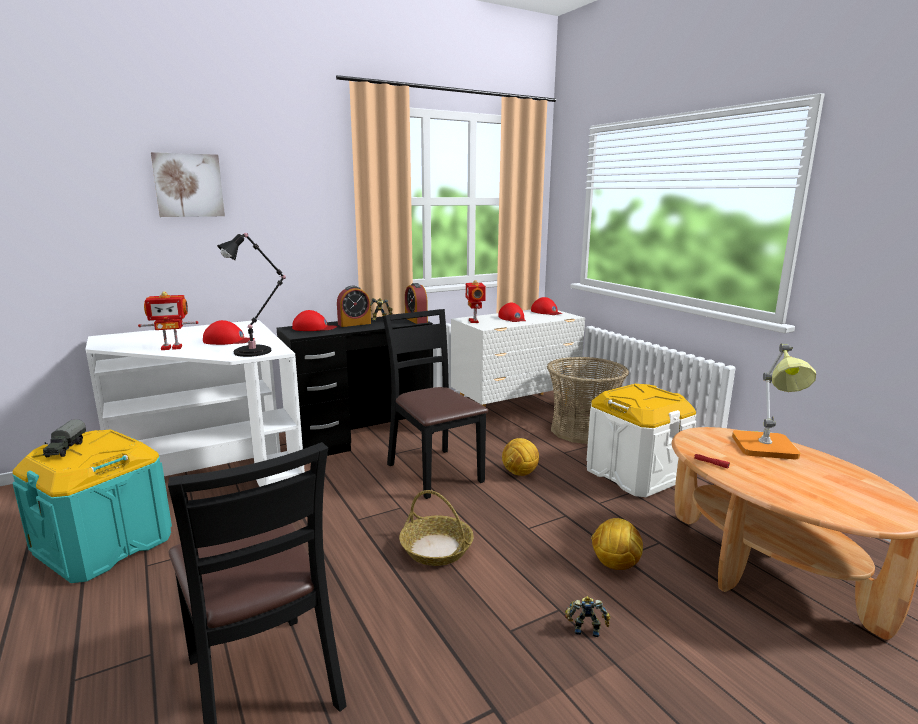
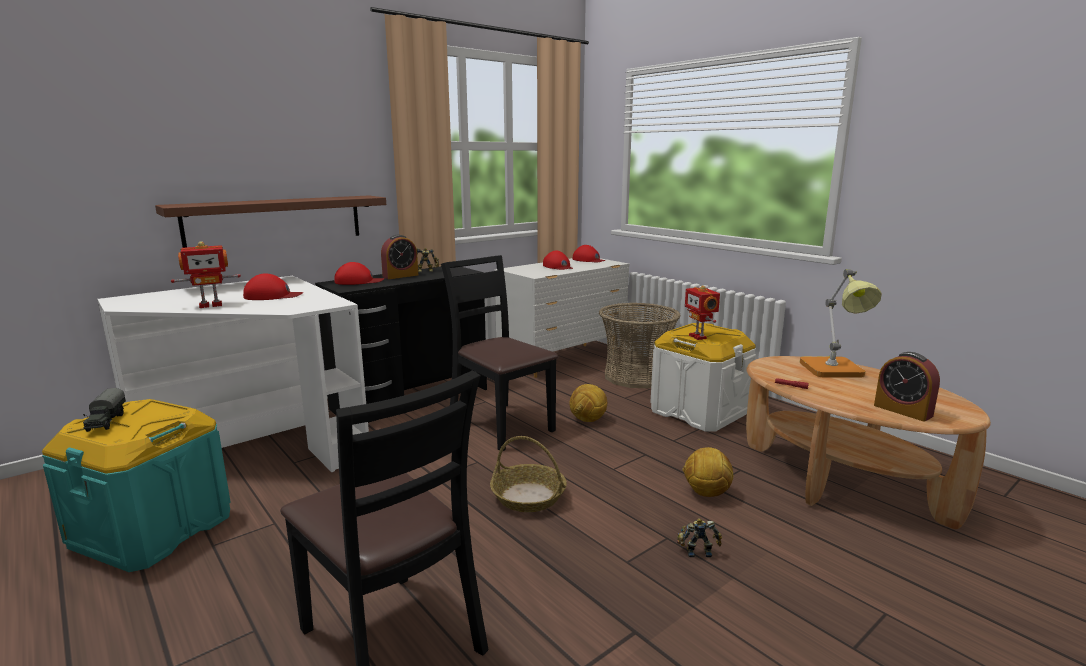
camera: 10 degrees left, 0 degrees up
picture [151,152,225,217] -> none
black table lamp [217,233,286,357] -> none
alarm clock [405,283,428,324] -> alarm clock moved to [874,352,940,422]
toy robot [466,280,486,323] -> toy robot moved to [685,285,720,340]
none -> brown shelf [155,196,386,248]

